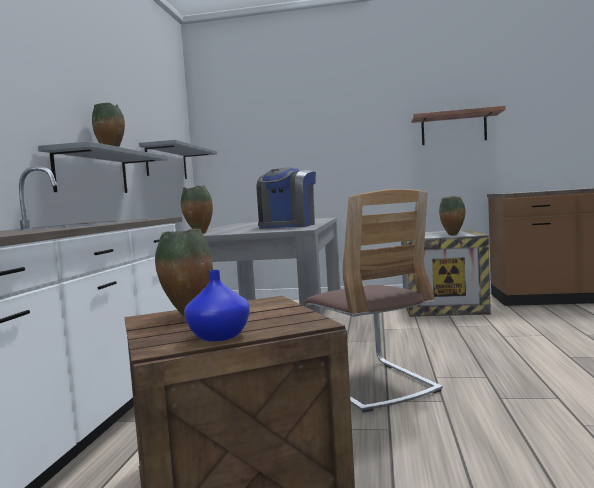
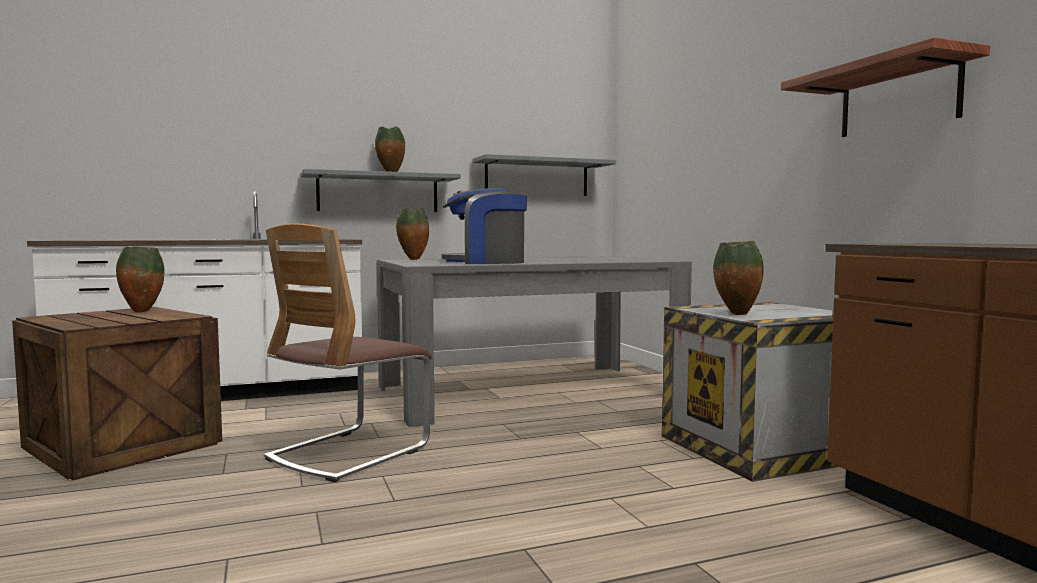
camera: 60 degrees right, 0 degrees up
blue vase [184,270,250,341] -> none

